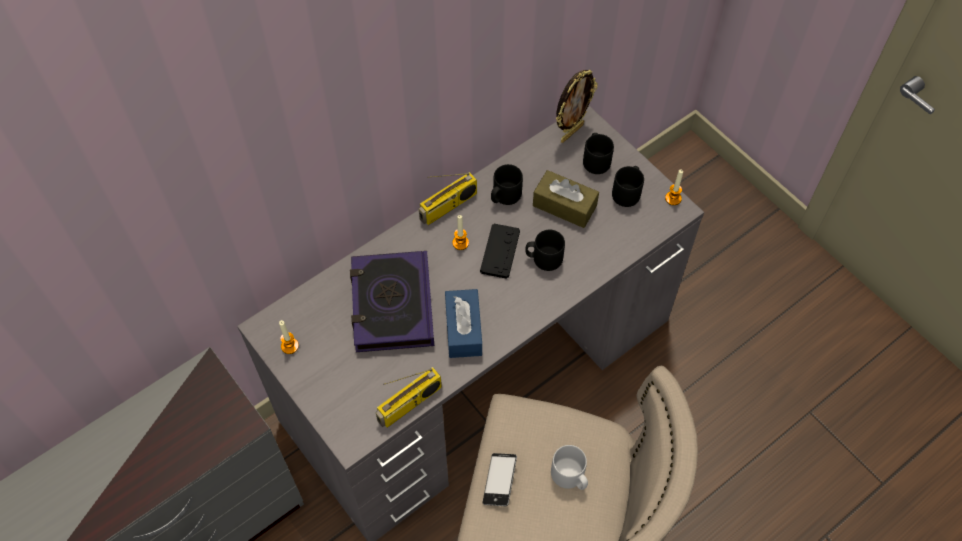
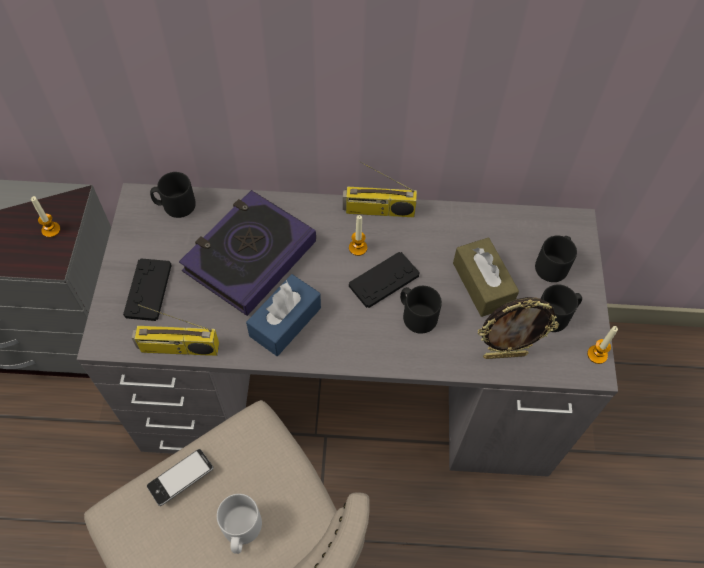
camera: 40 degrees right, 0 degrees up
candle [279,320,299,354] -> candle moved to [31,196,60,238]
black mug [491,164,523,205] -> black mug moved to [150,172,196,218]
picture frame [556,69,597,143] -> picture frame moved to [478,297,559,359]
none -> black game controller [123,258,172,321]

